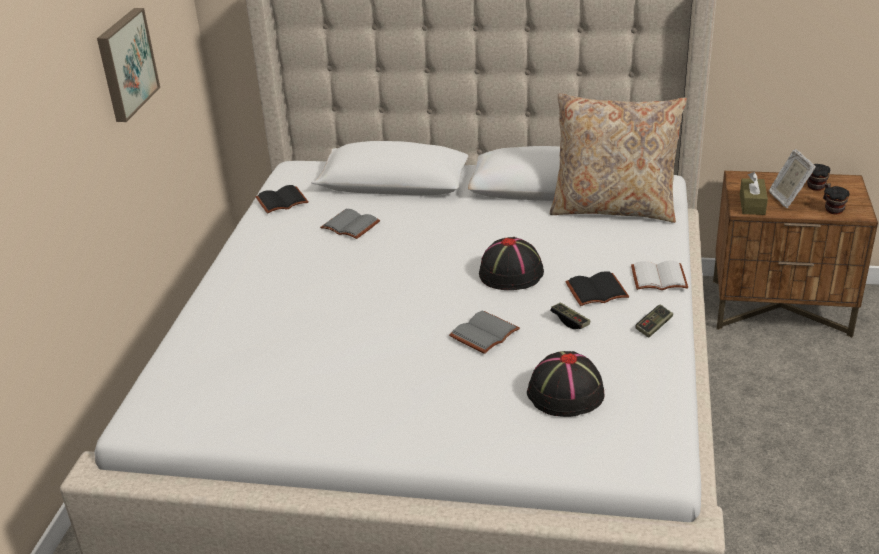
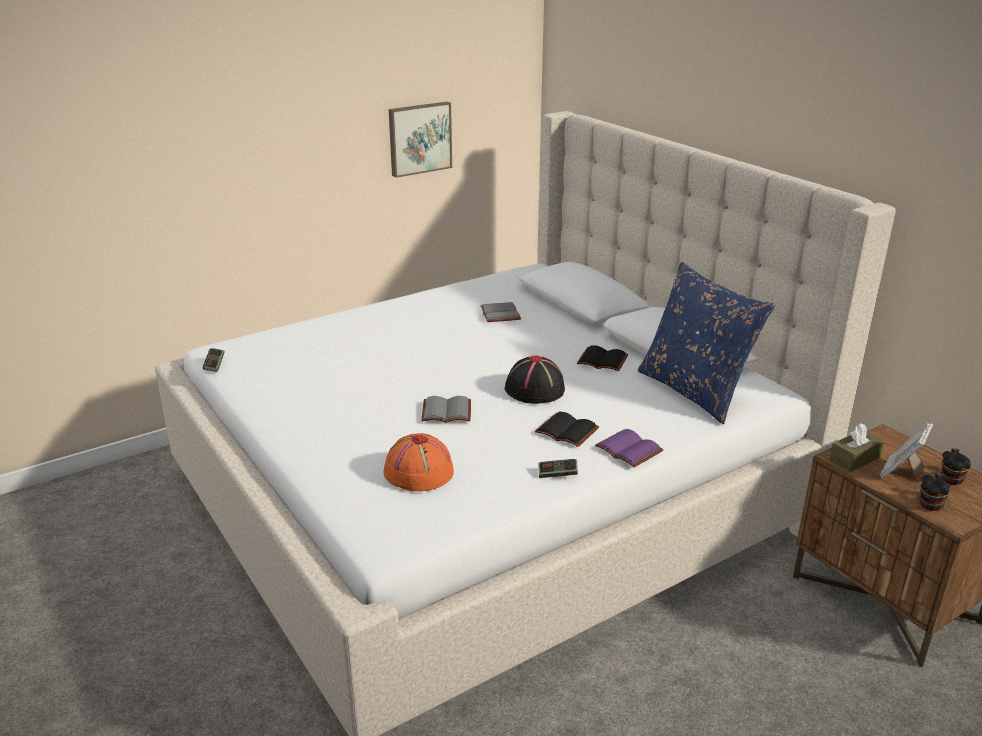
camera: 45 degrees right, 5 degrees down
black book [256,185,309,214] -> black book moved to [577,345,628,372]
black hat [527,351,605,417] -> orange hat [384,433,454,491]
beige pillow [550,93,687,223] -> blue pillow [638,262,775,424]
game controller [550,302,591,329] -> game controller moved to [203,348,224,372]
white book [631,261,688,290] -> purple book [595,429,663,467]

